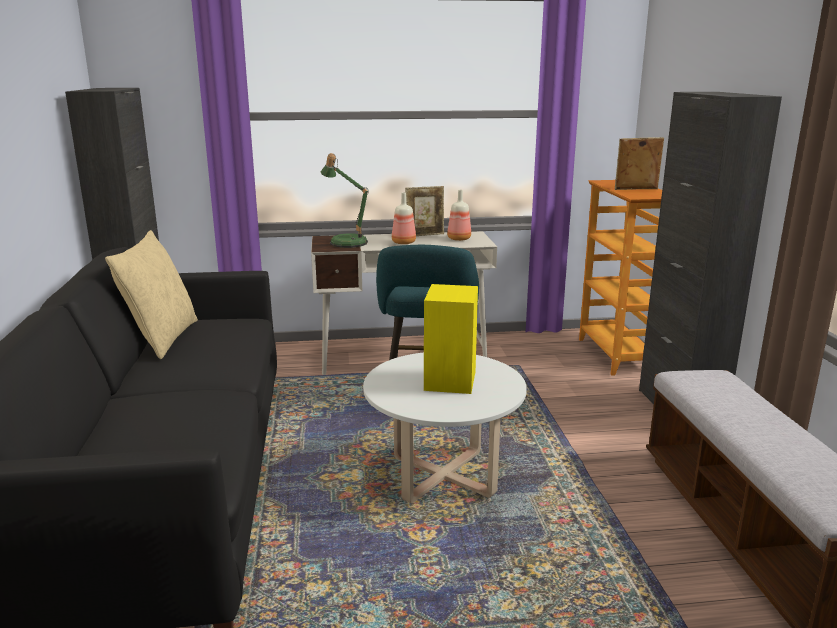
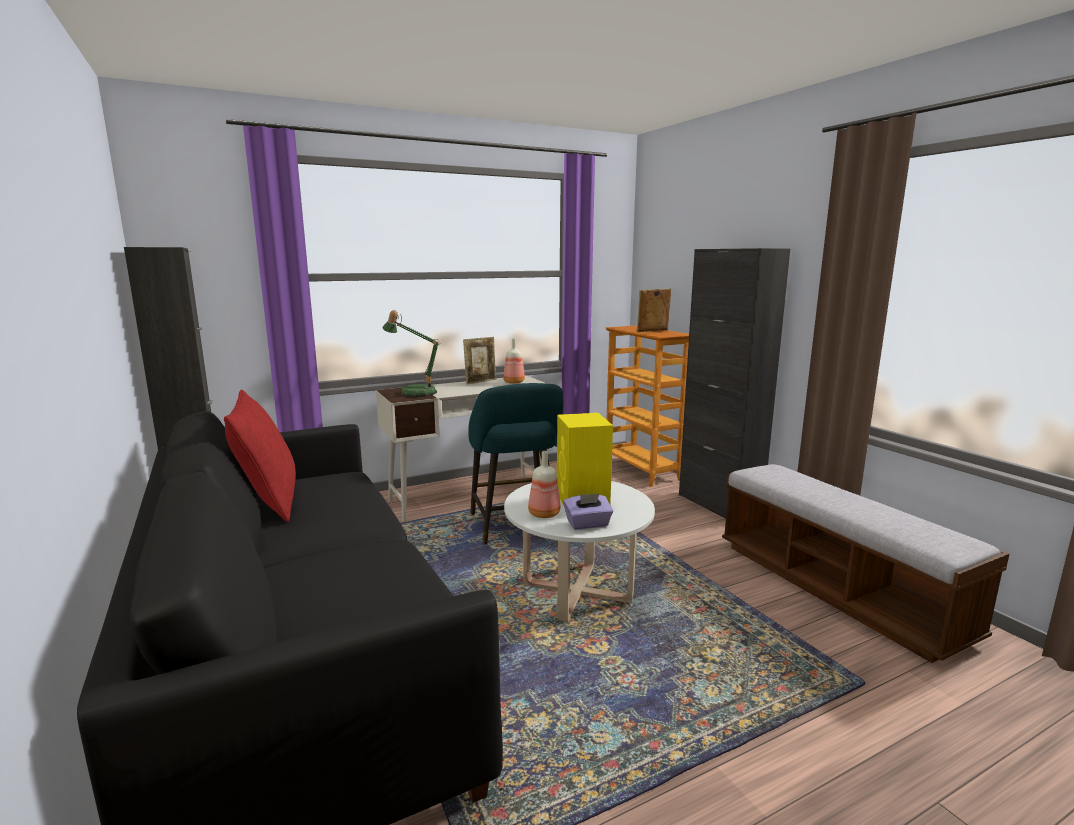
camera: 20 degrees left, 5 degrees down
beige pillow [105,230,198,359] -> red pillow [224,390,296,522]
bottle [392,192,416,244] -> bottle moved to [528,451,560,518]
none -> purple tissue box [563,494,613,530]

